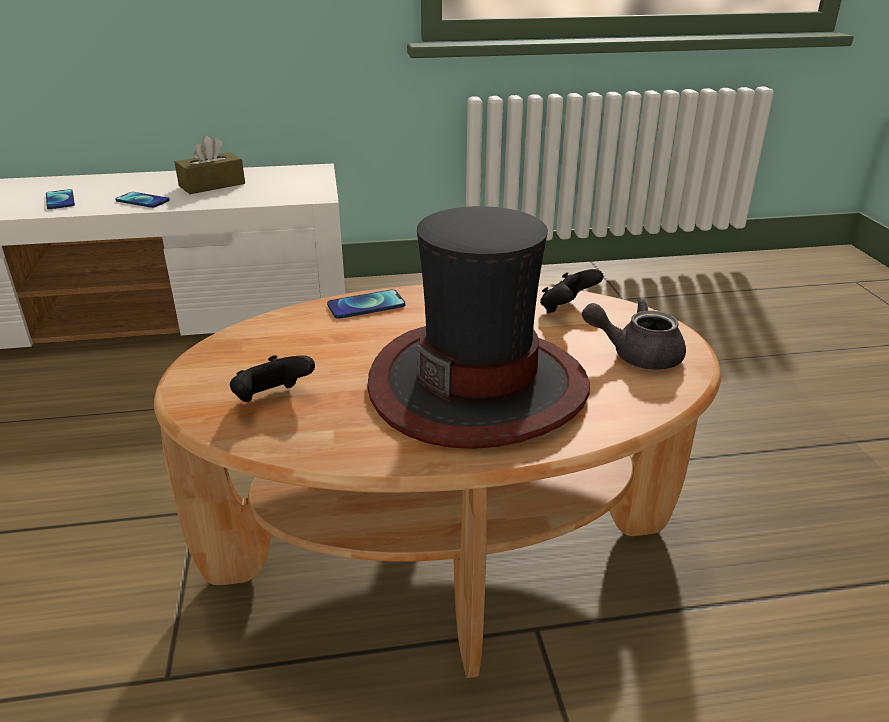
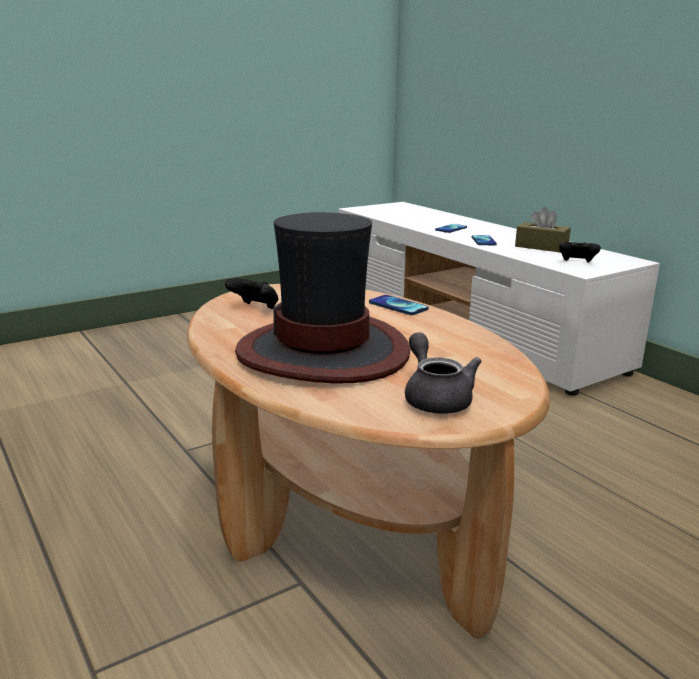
camera: 65 degrees right, 10 degrees down
black game controller [540,269,604,313] -> black game controller moved to [559,242,601,262]

